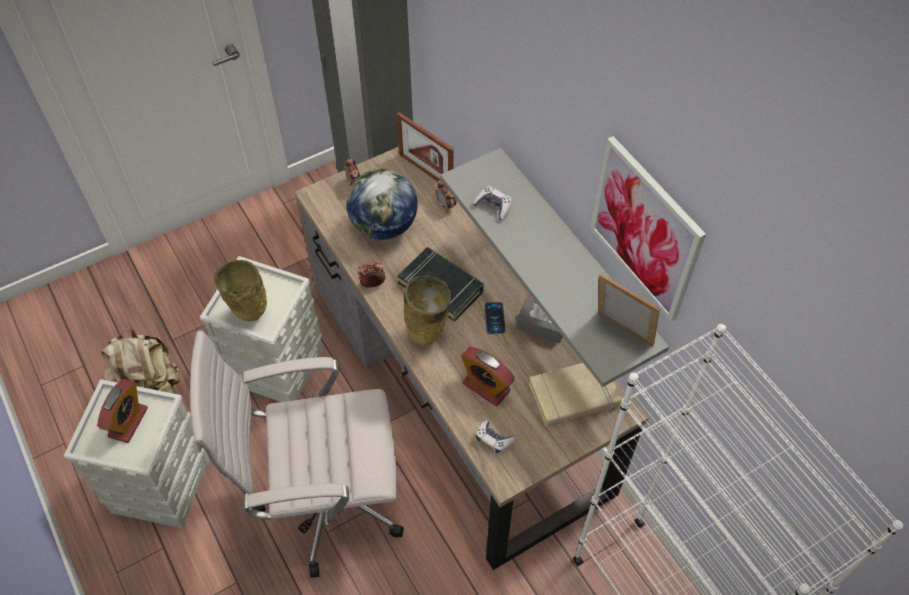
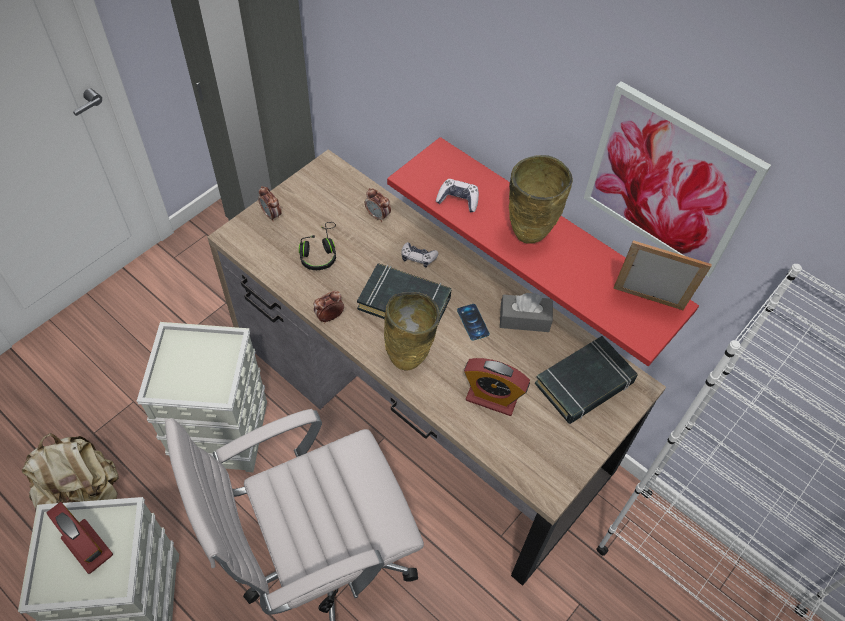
camera: 20 degrees left, 0 degrees up
alarm clock [97,379,148,443] -> alarm clock turned 45 degrees counterclockwise [47,502,113,574]
beige vase [214,260,267,321] -> beige vase moved to [509,155,573,244]
globe [347,168,418,240] -> black headphones [299,222,336,270]
picture frame [397,112,454,181] -> none
grey shelf [440,148,669,387] -> red shelf [387,137,699,366]
game controller [476,420,515,454] -> game controller moved to [401,242,438,267]
beige book [529,363,621,427] -> black book [535,336,637,424]

